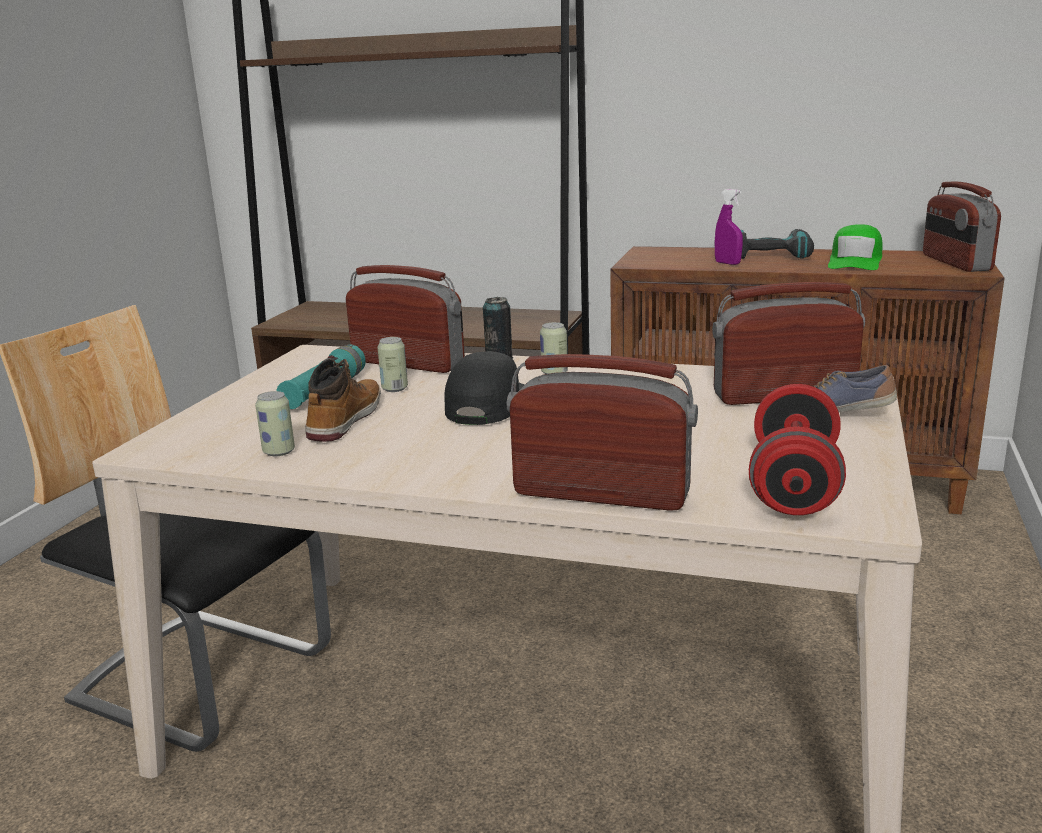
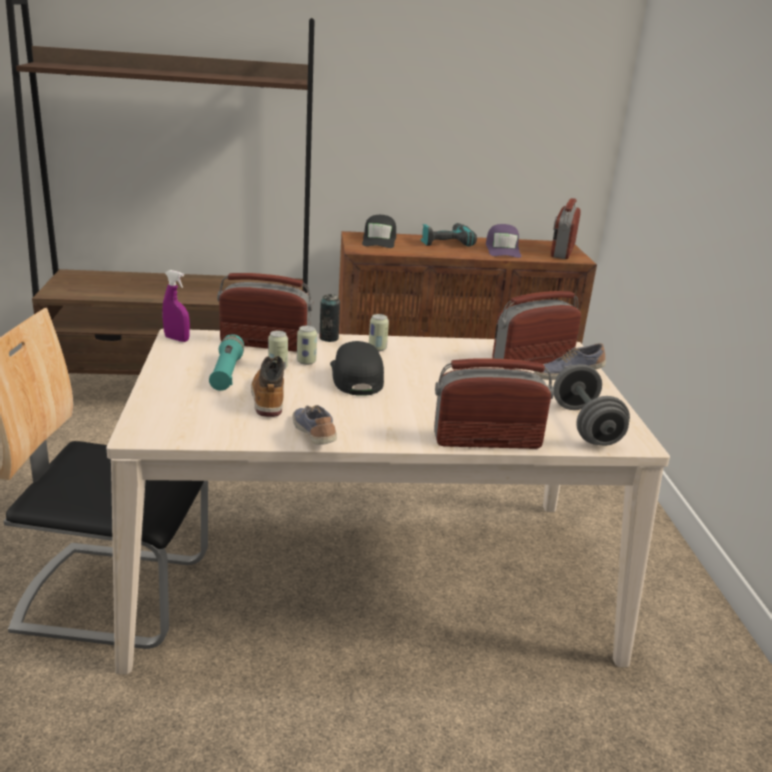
camera: 25 degrees left, 5 degrees up
can [255,391,295,456] -> can moved to [297,326,317,365]
purple spray bottle [715,189,743,265] -> purple spray bottle moved to [162,270,190,342]
red dumbbell [749,384,846,515] -> grey dumbbell [553,364,630,446]
green cap [828,224,883,270] -> purple cap [486,224,521,258]
radio [923,182,1001,272] -> radio turned 45 degrees clockwise [551,198,581,259]
none -> shoe [293,405,337,445]
none -> black cap [362,215,396,248]

